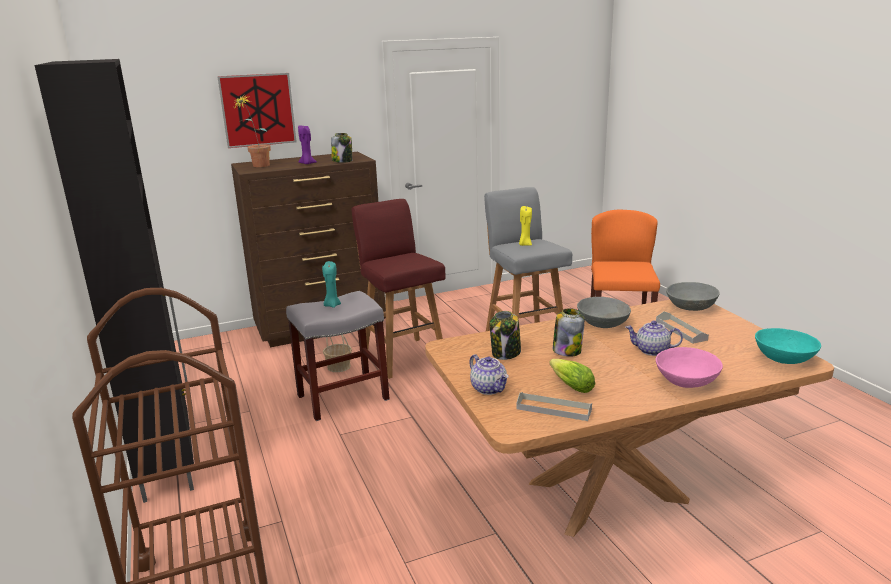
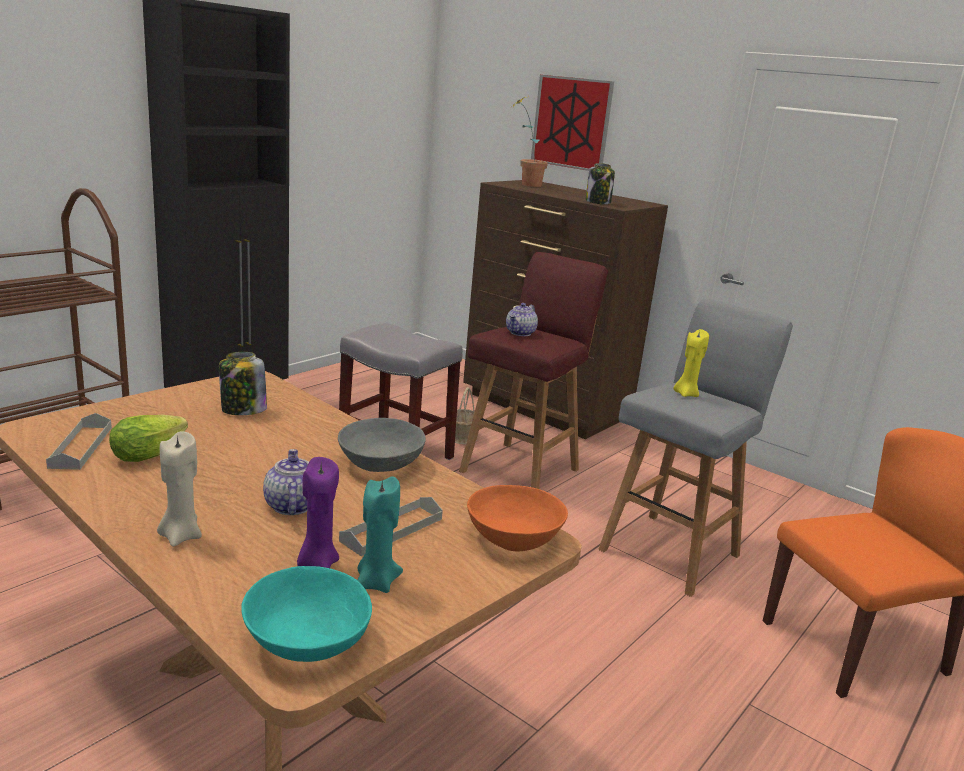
camera: 60 degrees right, 0 degrees up
purple candle [298,125,317,164] -> purple candle moved to [297,457,339,568]
turquoise candle [322,261,341,308] -> turquoise candle moved to [357,476,403,593]
teapot [469,354,509,395] -> teapot moved to [506,303,538,336]
jar [553,308,585,357] -> none
pink bowl [656,347,723,388] -> beige candle [157,431,202,547]
grey bowl [666,282,720,311] -> orange bowl [467,485,568,551]

